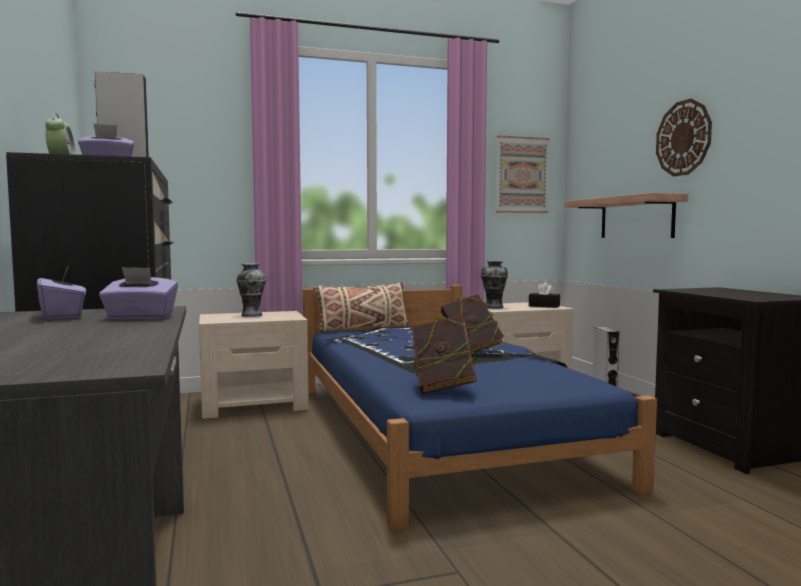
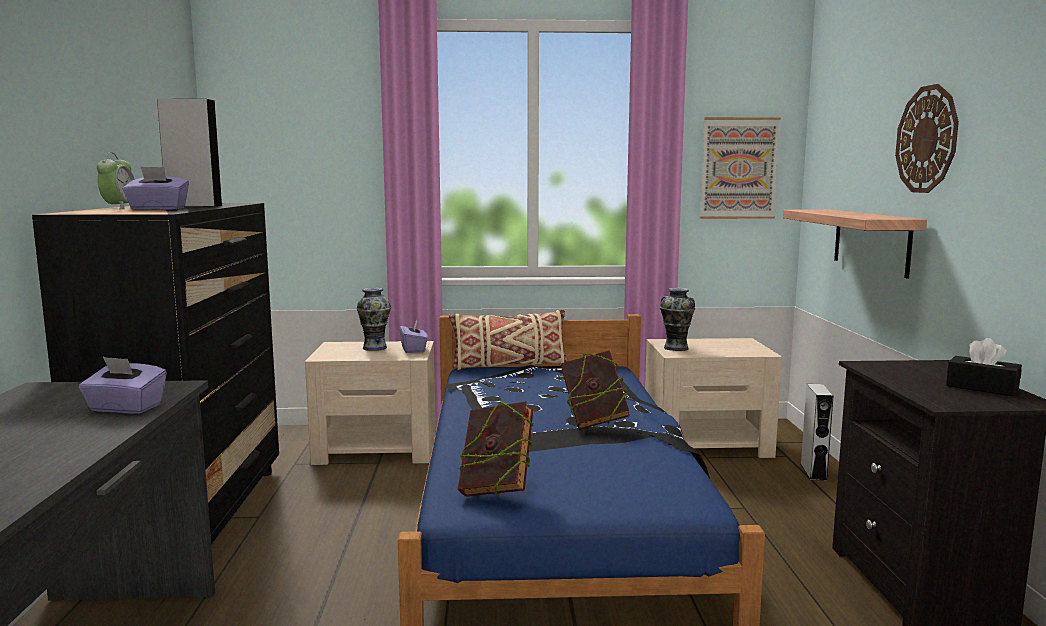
camera: 15 degrees right, 5 degrees up
purple tissue box [37,266,86,319] -> purple tissue box moved to [399,319,428,353]
black tissue box [529,282,560,308] -> black tissue box moved to [946,338,1022,396]

